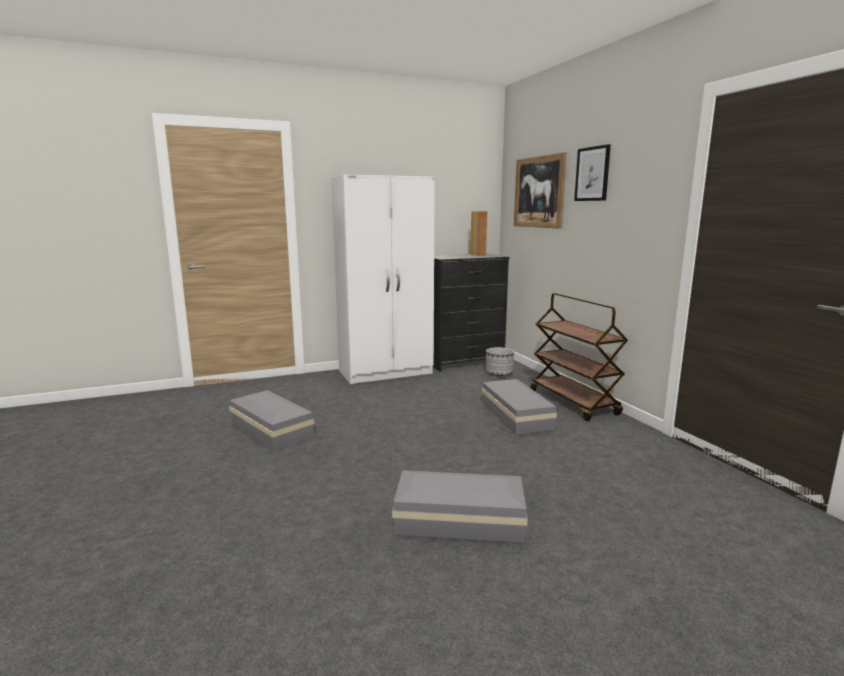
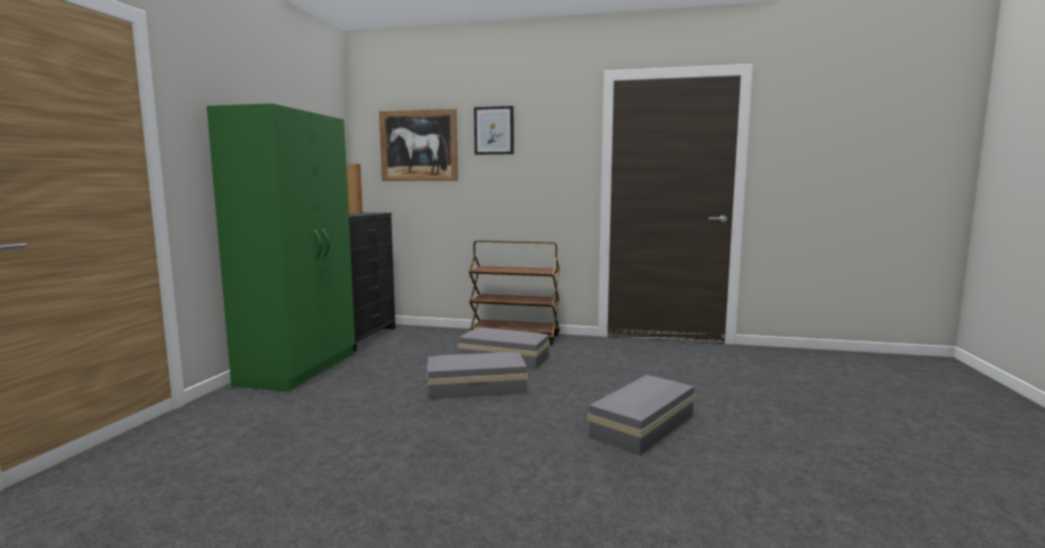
camera: 55 degrees left, 5 degrees down
grey storage box [229,390,314,450] -> grey storage box moved to [427,352,528,399]
white wardrobe [331,174,435,384] -> green wardrobe [207,103,355,392]
planter [486,347,514,376] -> none

